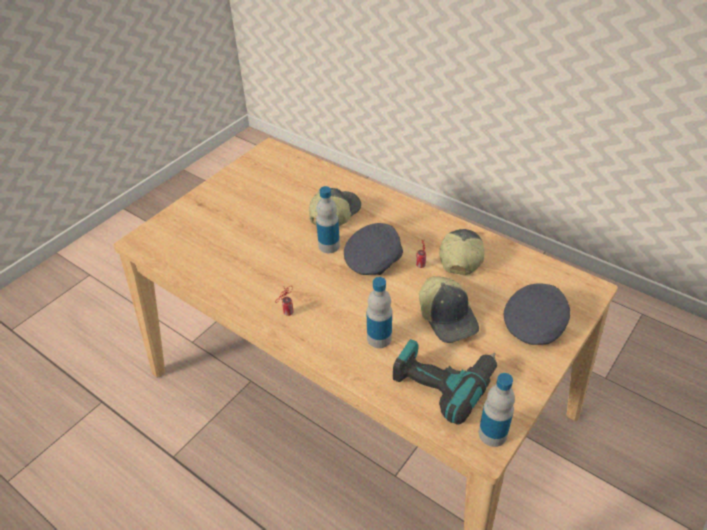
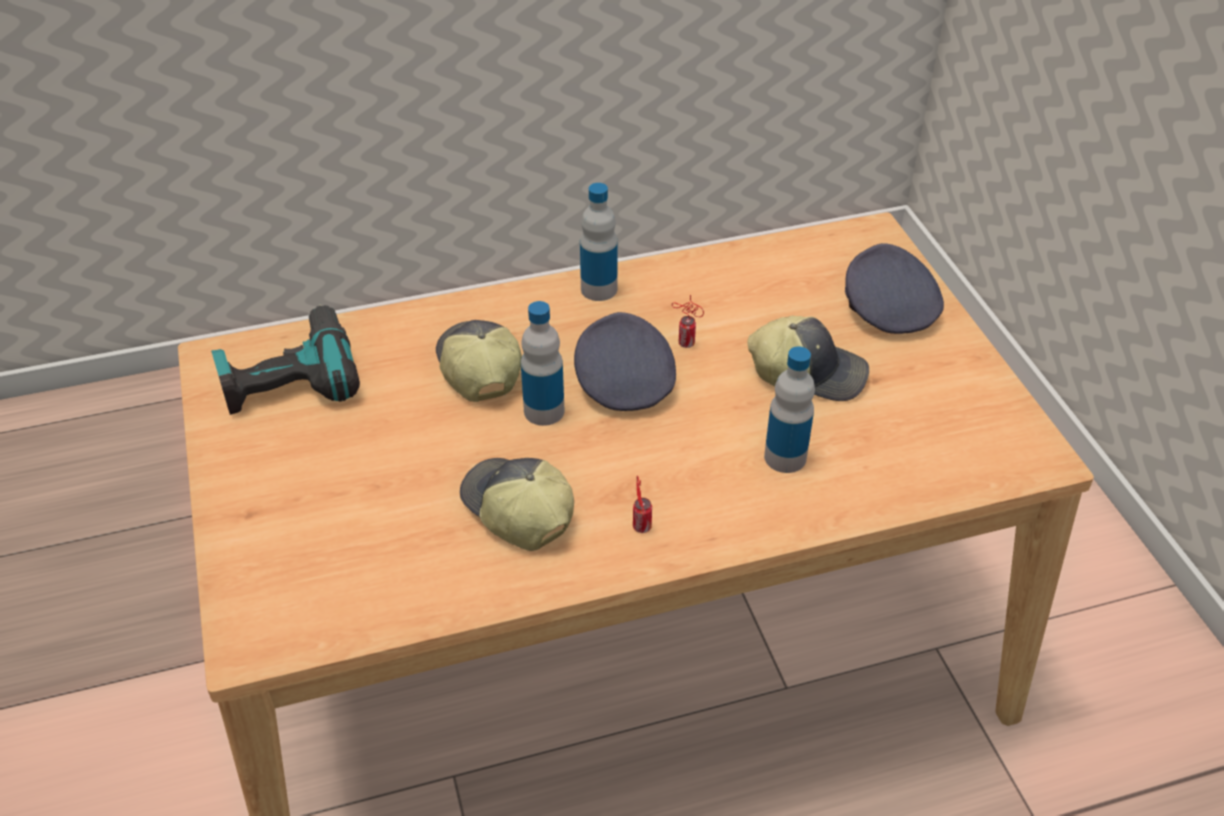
camera: 55 degrees left, 0 degrees up
power drill [393,339,497,425] -> power drill moved to [211,304,360,415]
cap [439,229,484,275] -> cap moved to [460,458,574,551]
bottle [479,373,515,447] -> bottle moved to [580,183,618,301]

